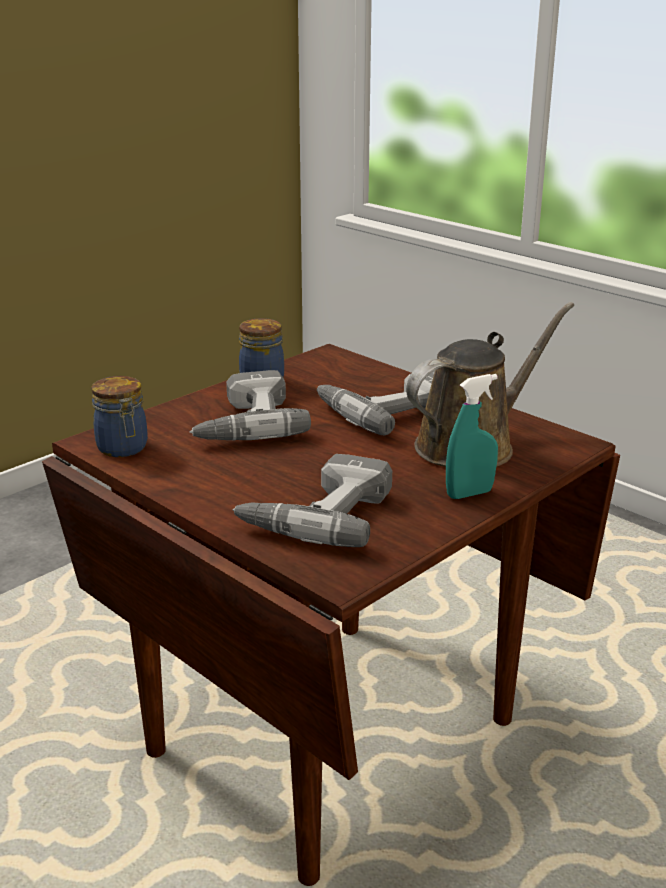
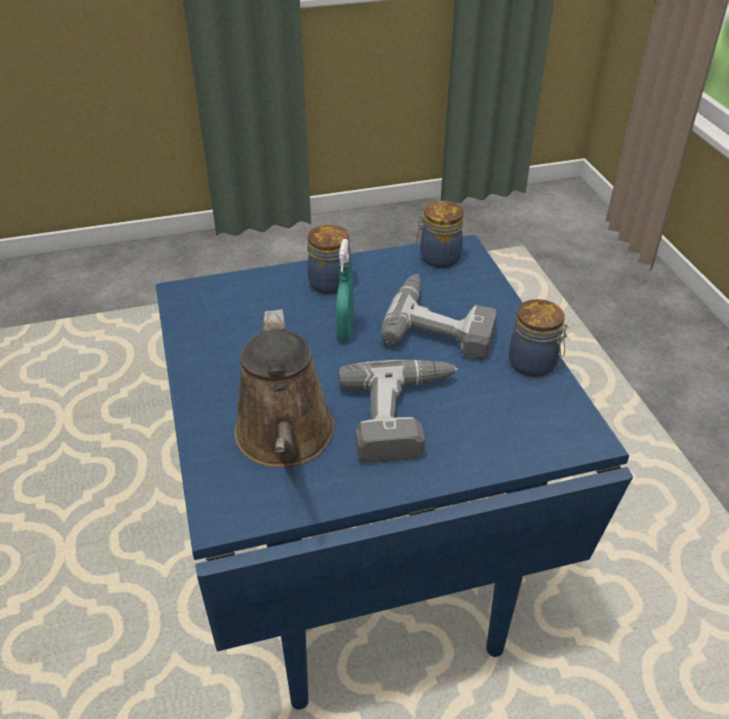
camera: 120 degrees right, 15 degrees up
brown dining table [42,344,620,886] -> blue dining table [156,235,633,709]
power drill [232,454,392,547] -> none
turquoise spray bottle [446,374,498,499] -> turquoise spray bottle moved to [336,239,354,342]
none -> jar [307,225,351,294]

